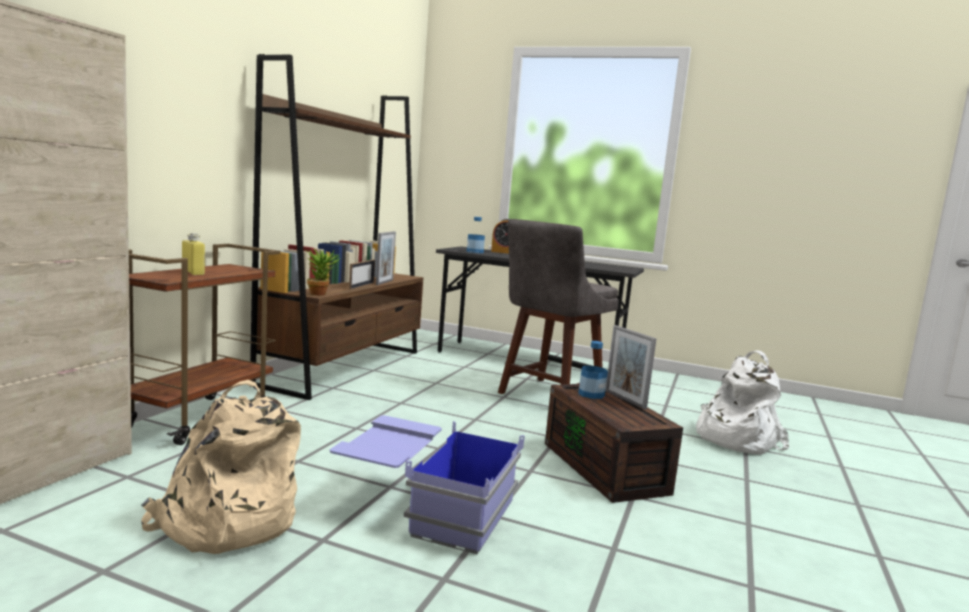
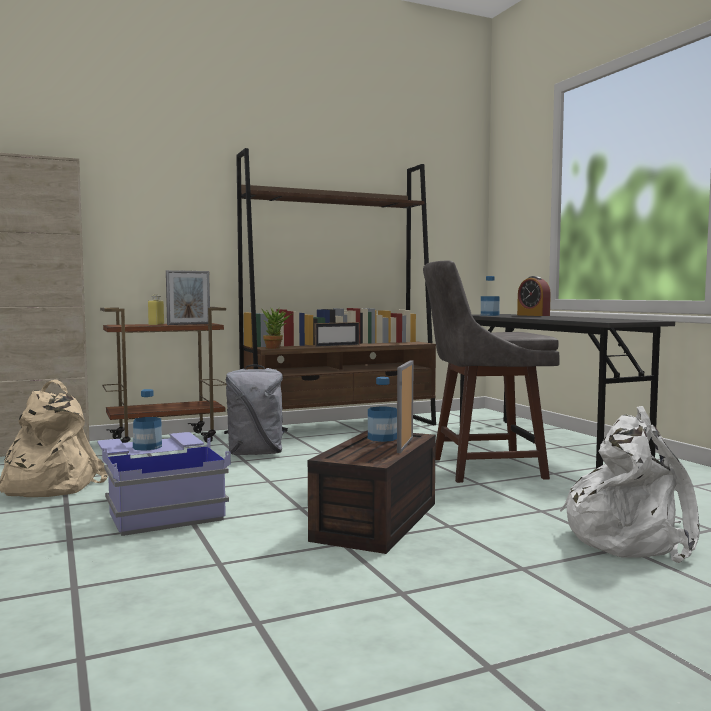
camera: 45 degrees right, 5 degrees down
picture frame [376,231,396,285] -> picture frame moved to [166,270,210,325]
none -> bottle [133,389,162,451]
none -> grey backpack [224,365,288,455]

